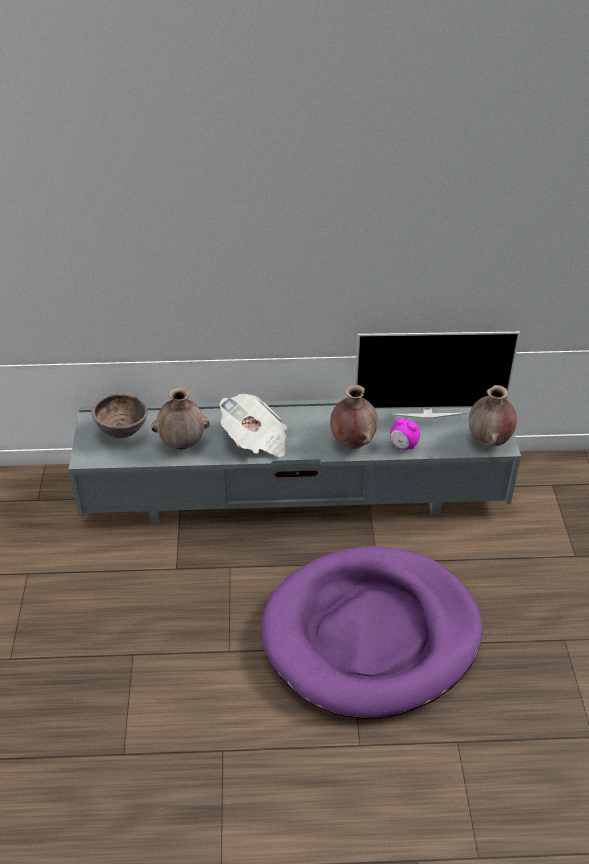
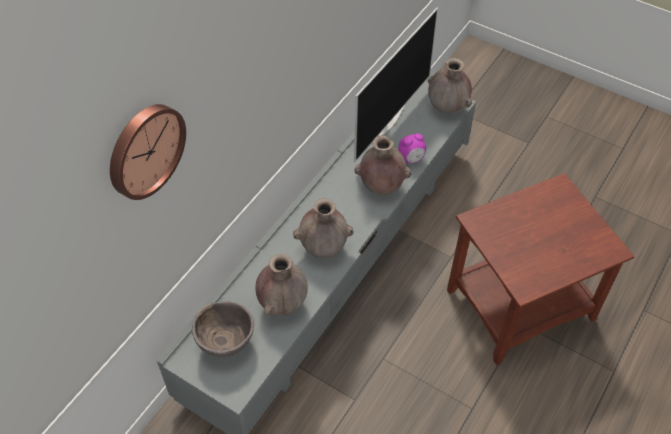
camera: 55 degrees left, 10 degrees up
newspaper [220,394,287,457] -> brown vase [293,198,354,258]
purple dog bed [262,546,482,719] -> brown side table [447,173,635,365]
none -> wall clock [110,104,186,200]

